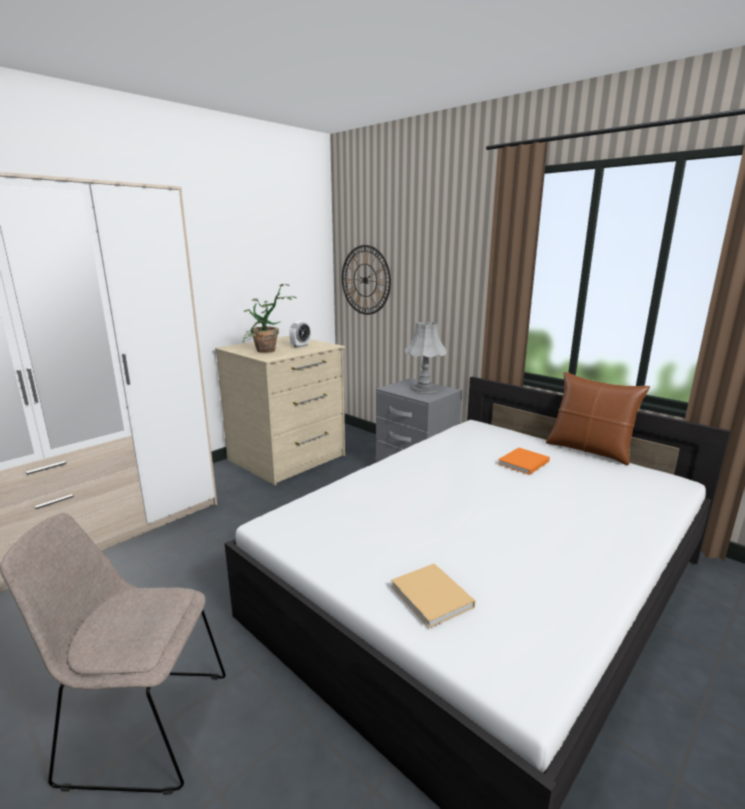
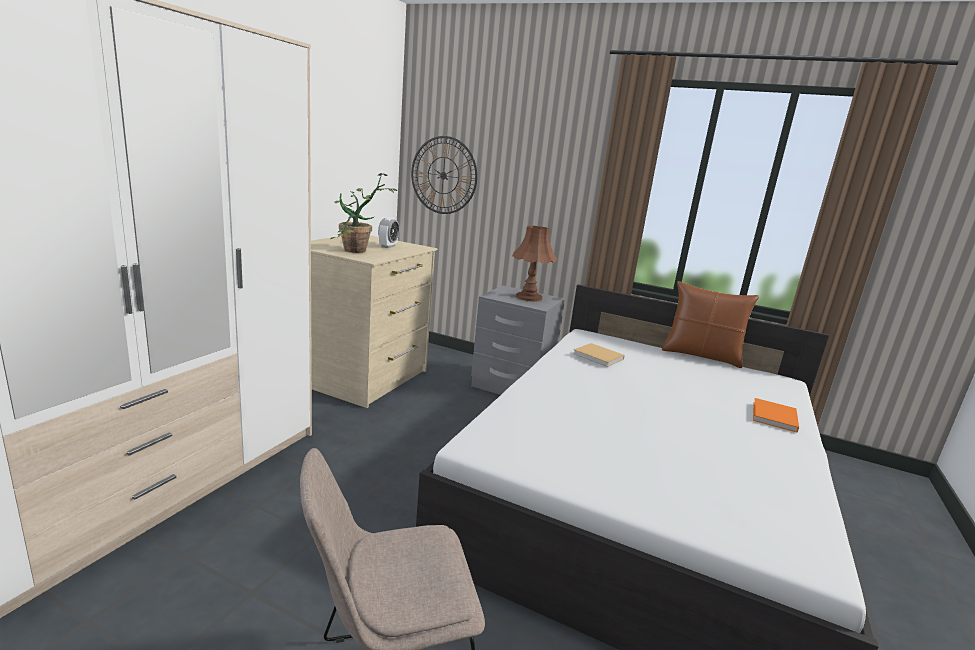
camera: 20 degrees left, 0 degrees up
beige book [391,563,475,628] -> beige book moved to [573,343,625,367]
grey table lamp [405,322,447,393] -> brown table lamp [512,226,557,302]
orange book [498,448,550,475] -> orange book moved to [753,398,799,433]

